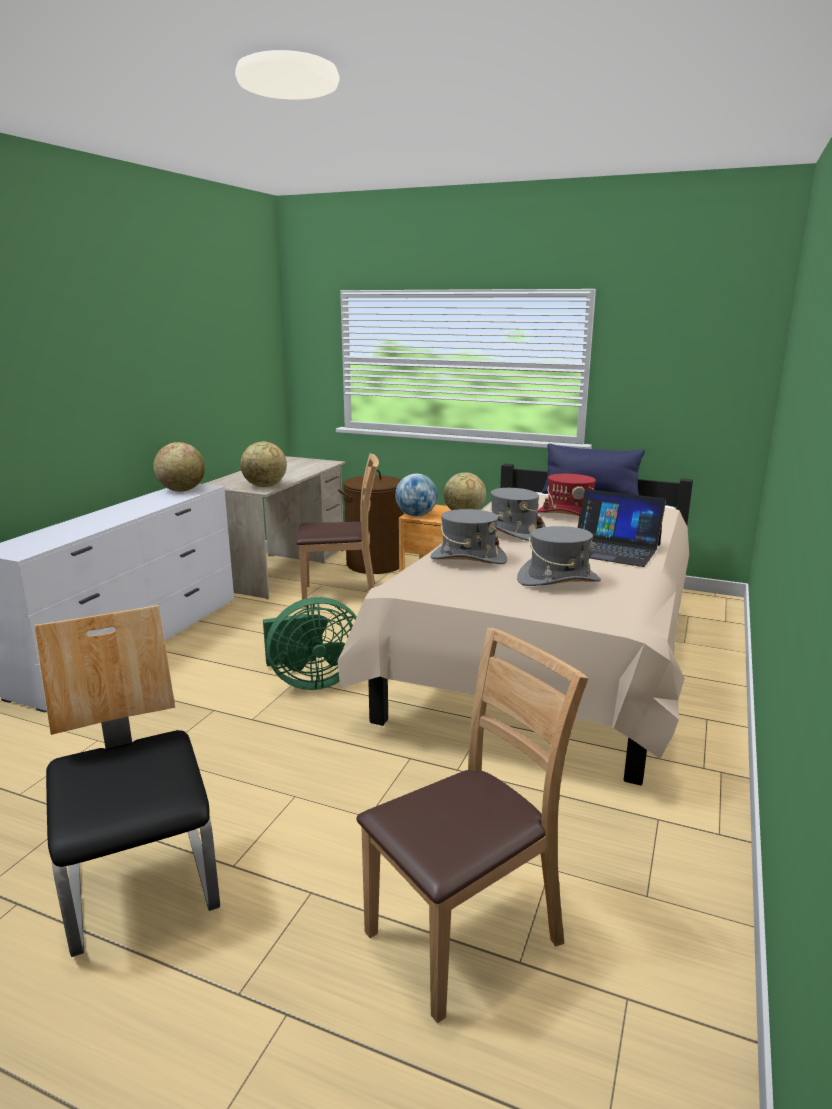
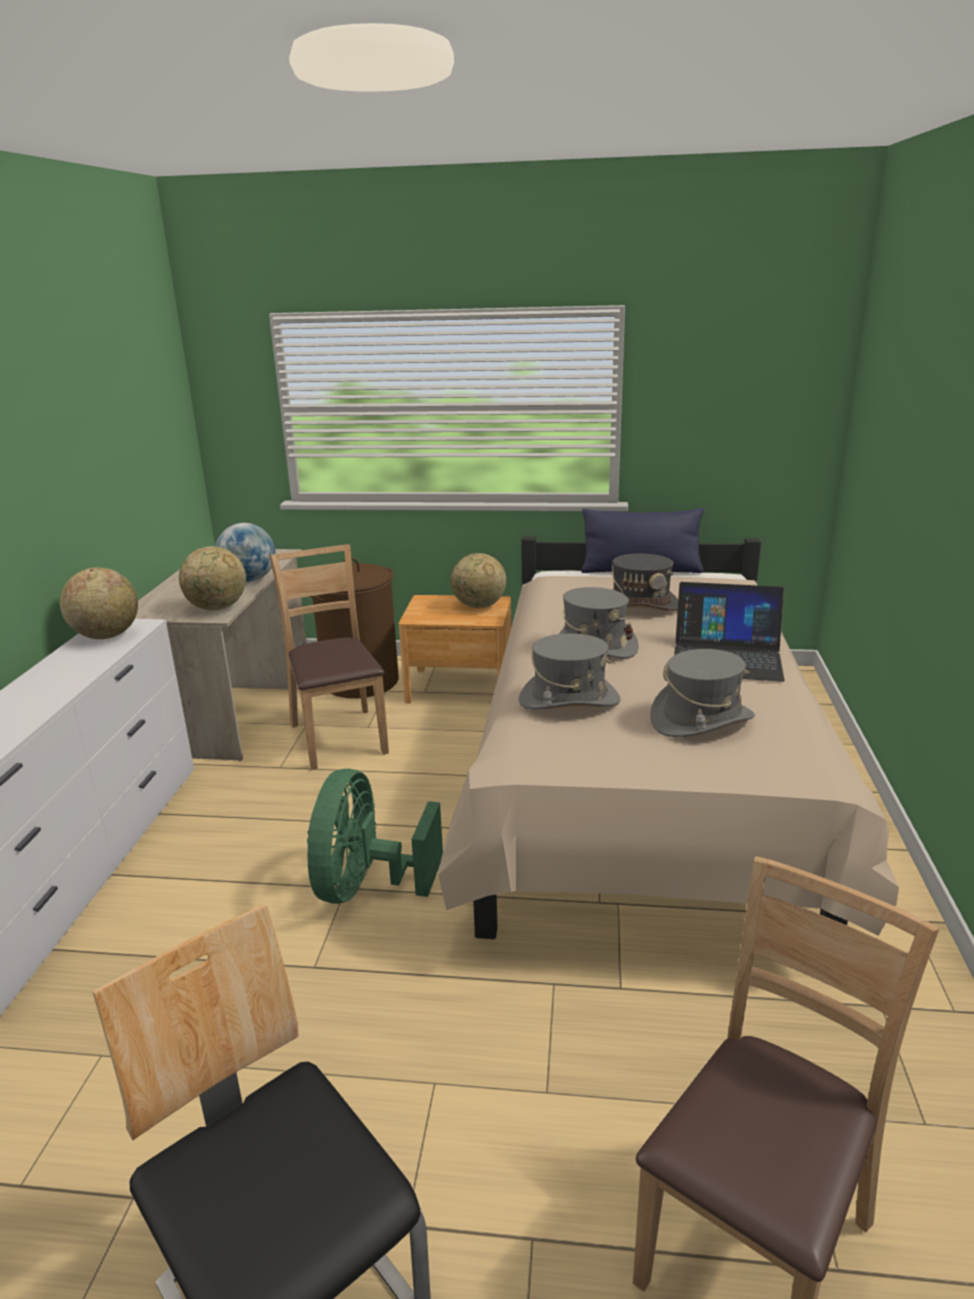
camera: 15 degrees left, 5 degrees up
green fan [263,597,357,690] -> green fan turned 135 degrees clockwise [307,769,443,904]
brown chair [296,453,379,607] -> brown chair turned 90 degrees counterclockwise [269,544,389,770]
globe [395,474,438,516] -> globe moved to [215,523,276,582]
red hat [537,474,596,516] -> grey hat [612,553,678,611]

